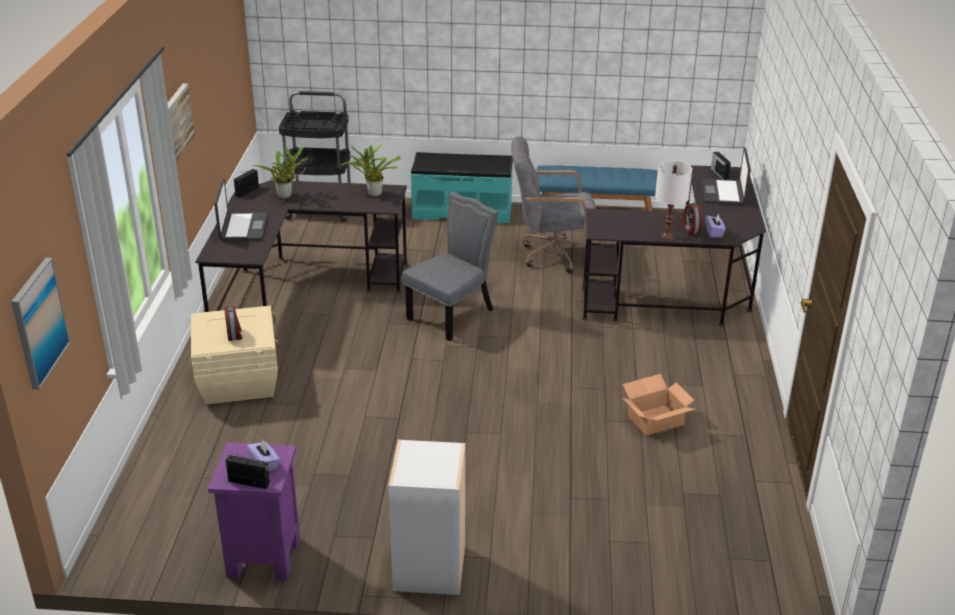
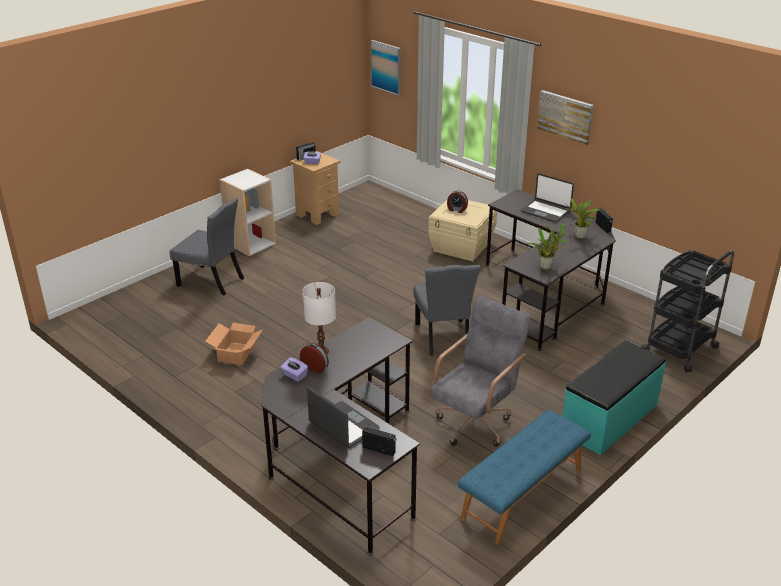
camera: 130 degrees right, 0 degrees up
purple nightstand [208,442,300,581] -> beige nightstand [290,151,340,225]
none -> grey chair [170,197,244,296]

